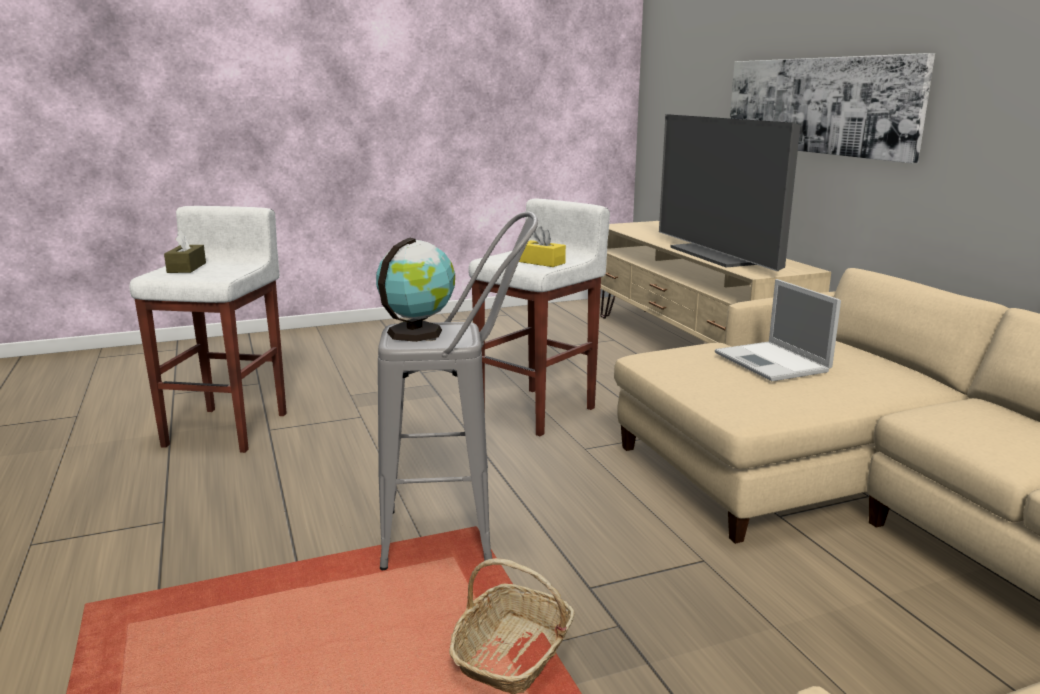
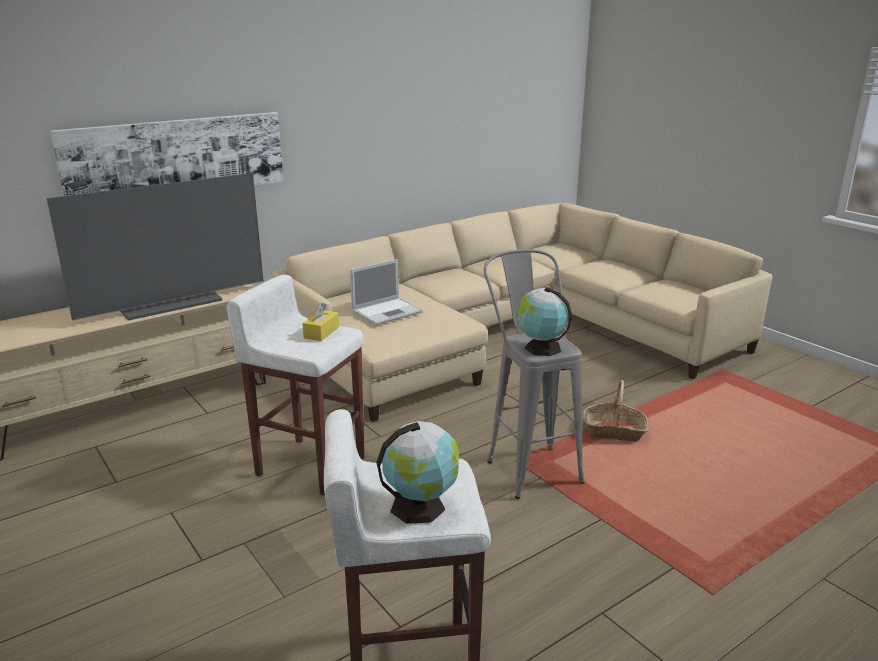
camera: 105 degrees left, 5 degrees up
brown tissue box [164,230,206,273] -> globe [376,421,459,524]

